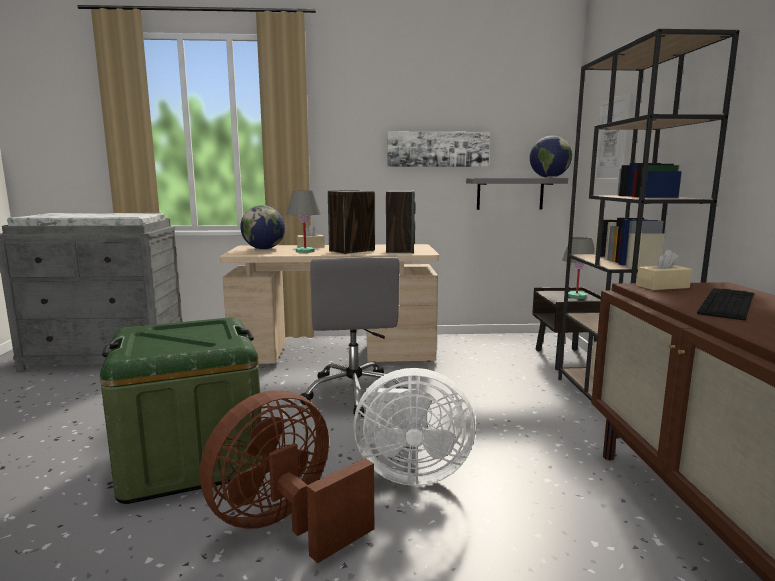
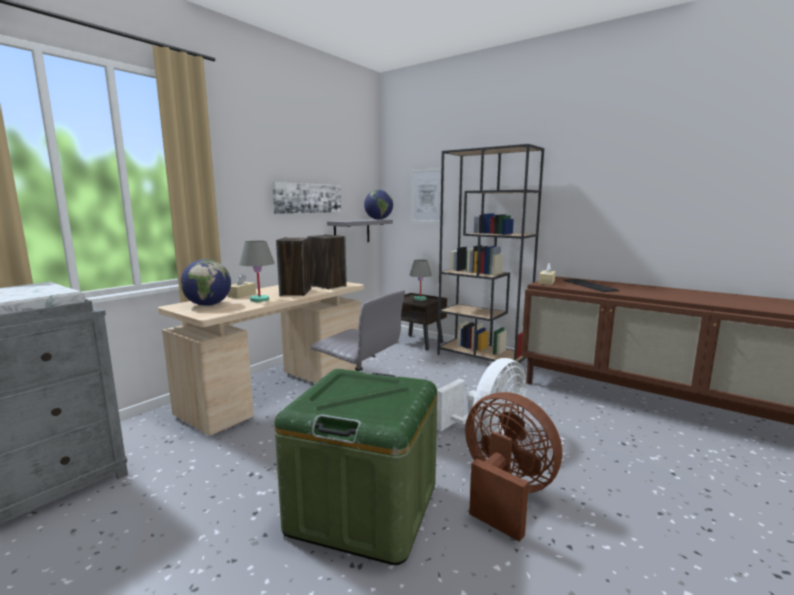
camera: 50 degrees left, 0 degrees up
brown fan [200,390,374,563] -> brown fan turned 135 degrees clockwise [465,392,562,542]

